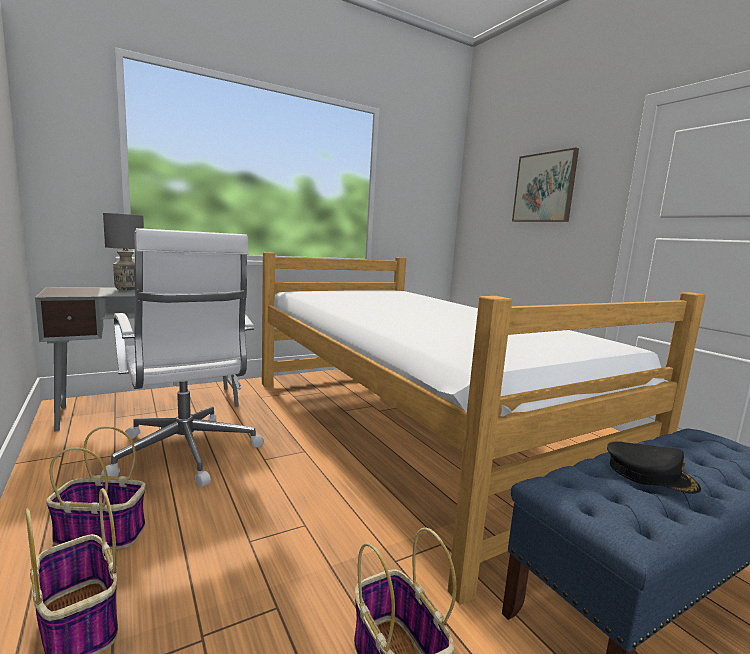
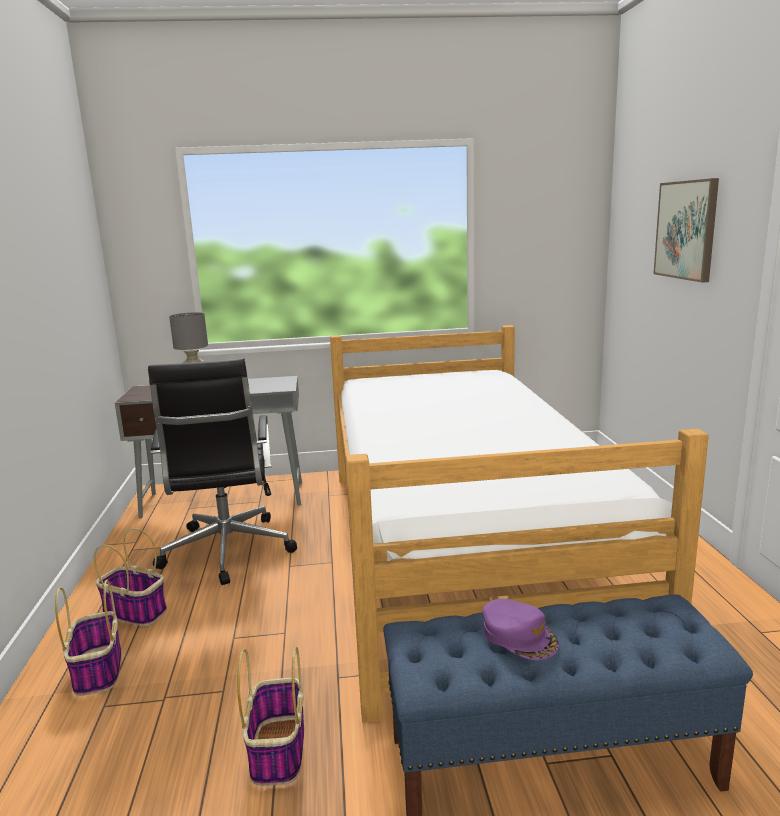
camera: 25 degrees right, 5 degrees up
white office chair [101,228,264,487] -> black office chair [148,358,297,585]
black cap [607,441,701,494] -> purple cap [482,598,559,660]

